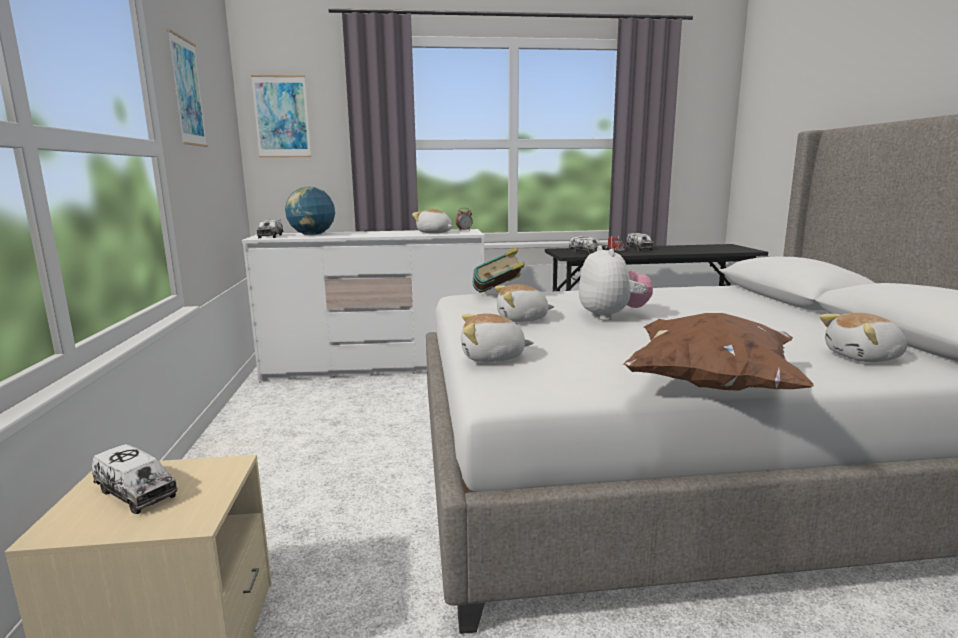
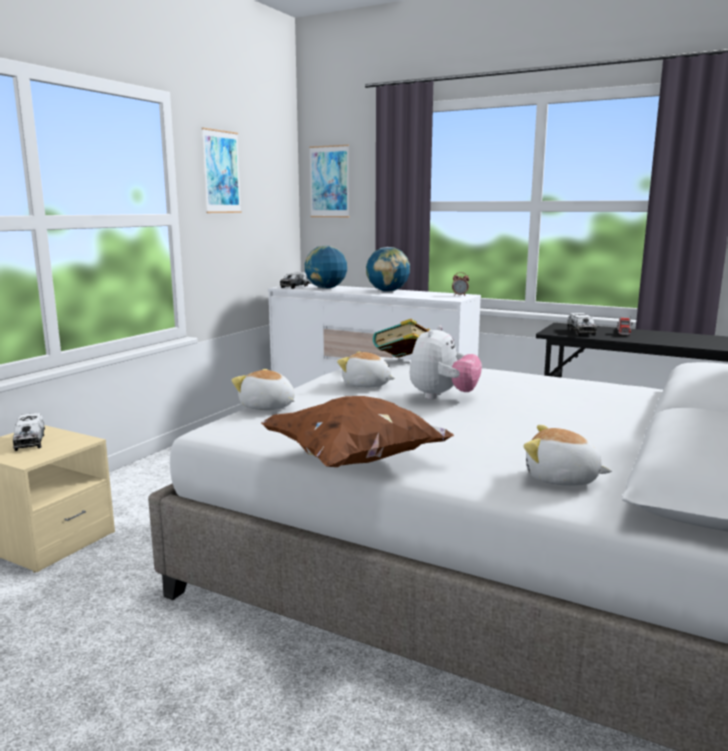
camera: 35 degrees right, 0 degrees up
plush toy [412,209,452,233] -> none
toy truck [626,233,654,251] -> none
none -> globe [366,247,410,292]

